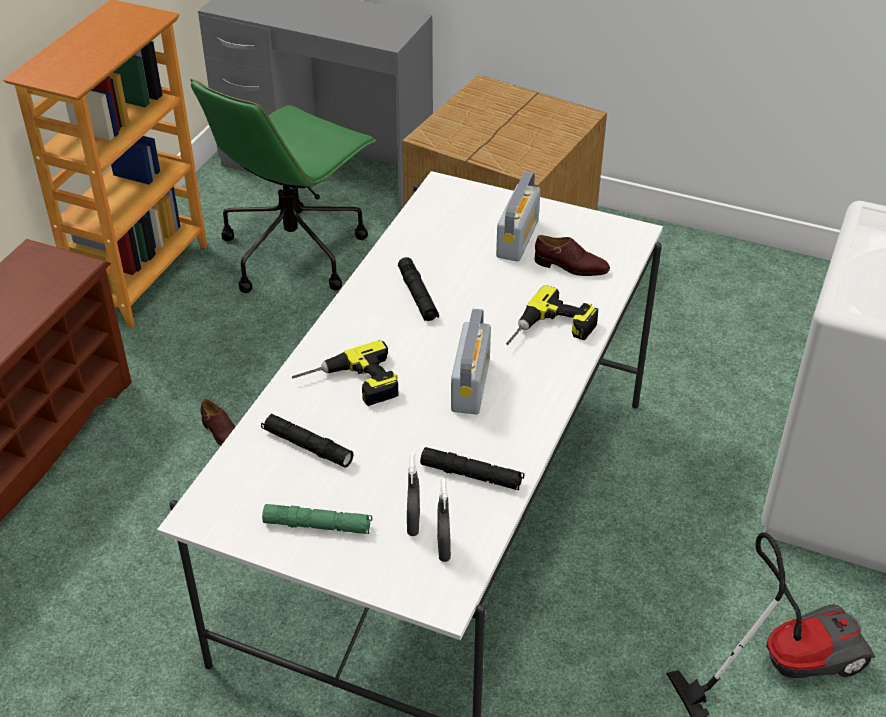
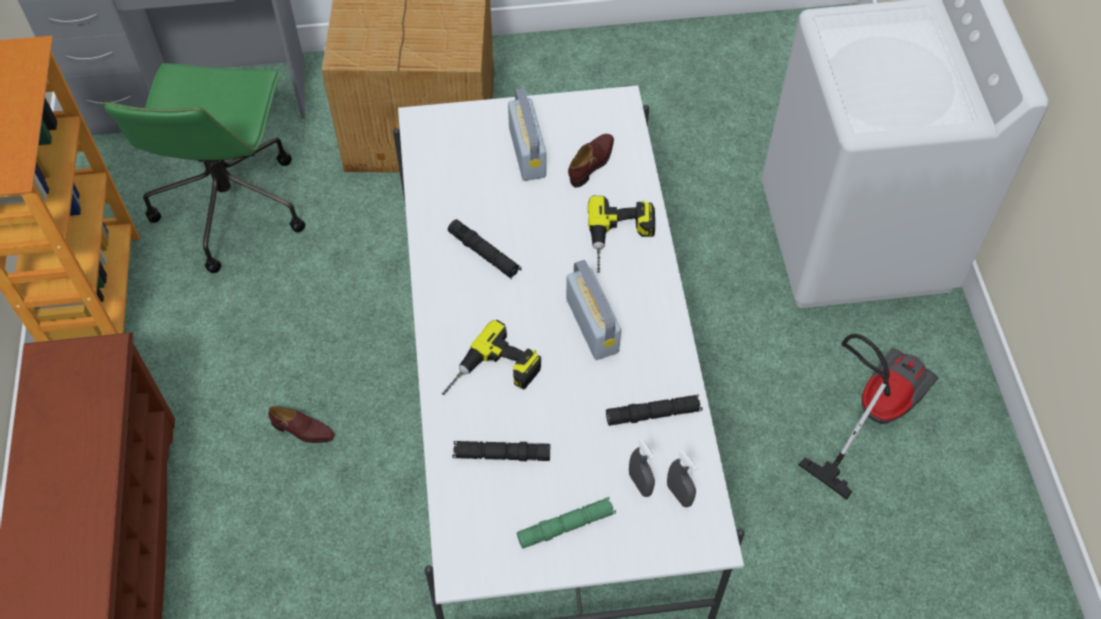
camera: 30 degrees left, 15 degrees up
brown shoe [535,235,610,276] -> brown shoe turned 45 degrees counterclockwise [568,134,614,188]

